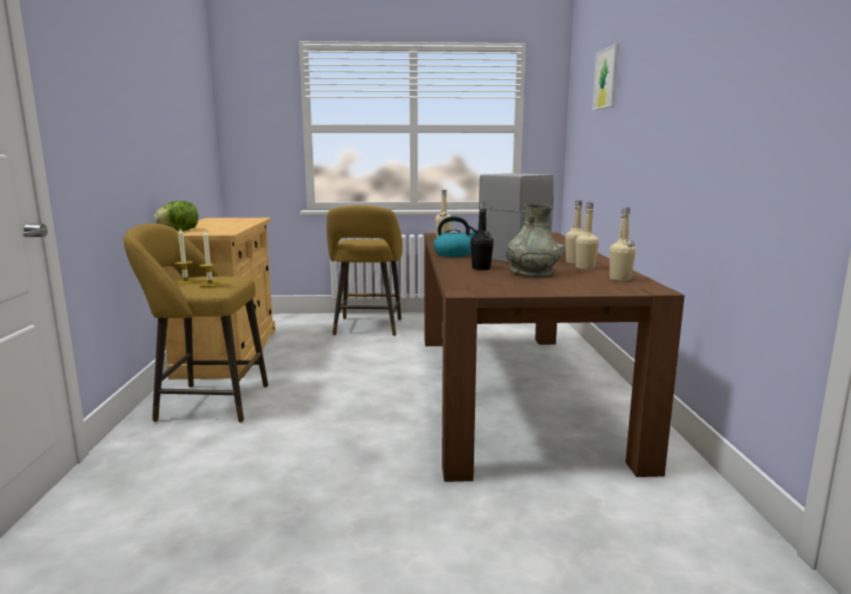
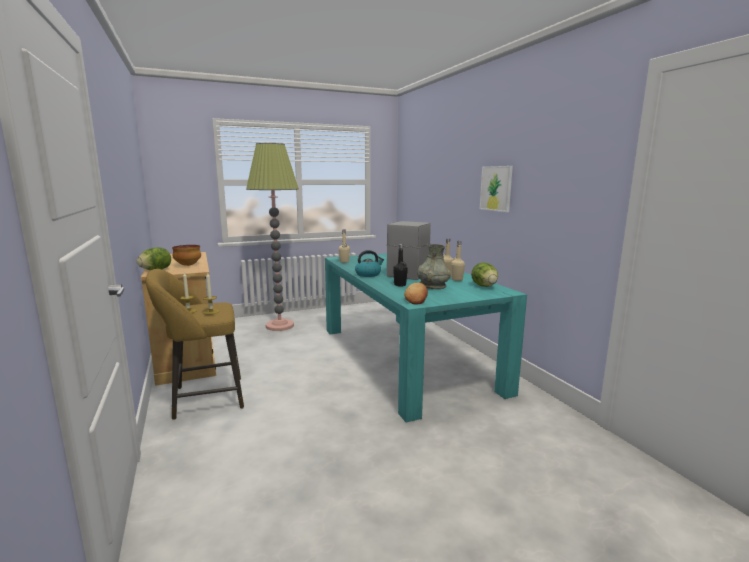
camera: 20 degrees left, 0 degrees up
yellow stool [327,205,402,336] -> floor lamp [246,143,299,331]
brown dining table [425,232,685,482] -> turquoise dining table [325,253,527,422]
picture [592,43,619,110] -> picture moved to [480,166,513,212]
beige bottle [609,207,636,281] -> lettuce [471,263,498,287]
none -> bowl [172,245,201,266]
none -> bread [404,283,428,304]

